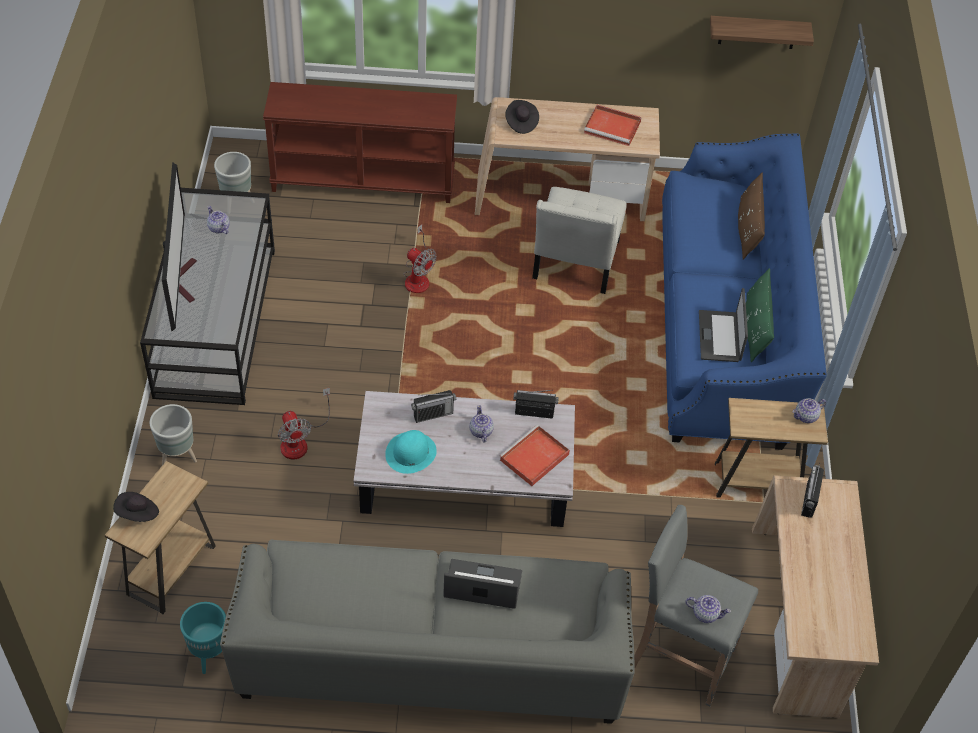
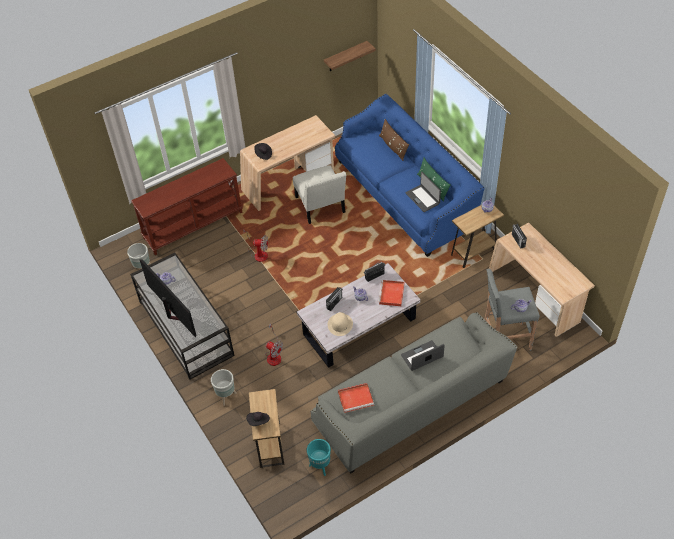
camera: 30 degrees left, 0 degrees up
turquoise hat [385,430,437,474] -> beige hat [328,312,353,336]
red tray [584,105,642,146] -> red tray moved to [338,383,374,413]

